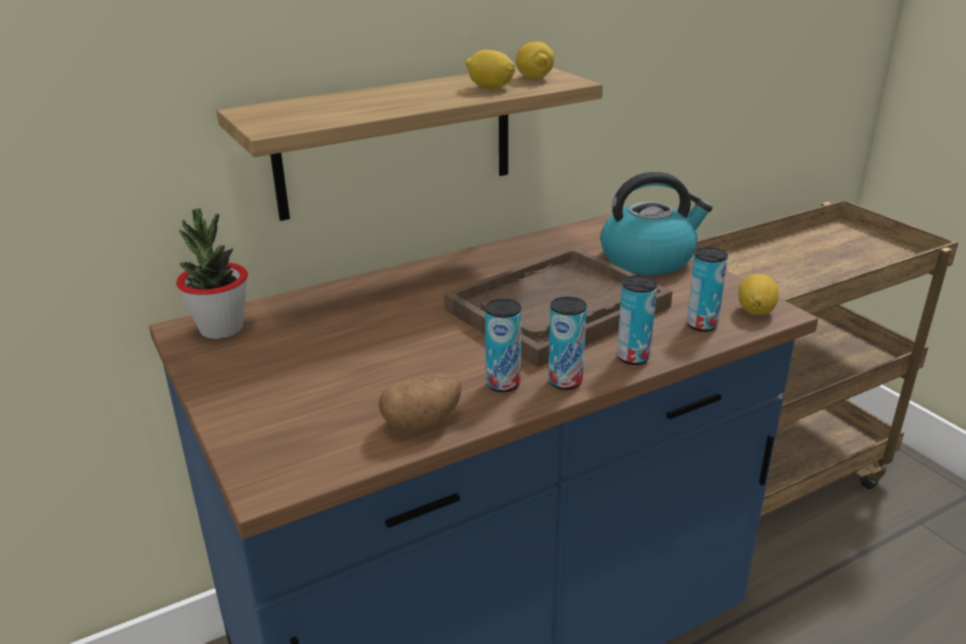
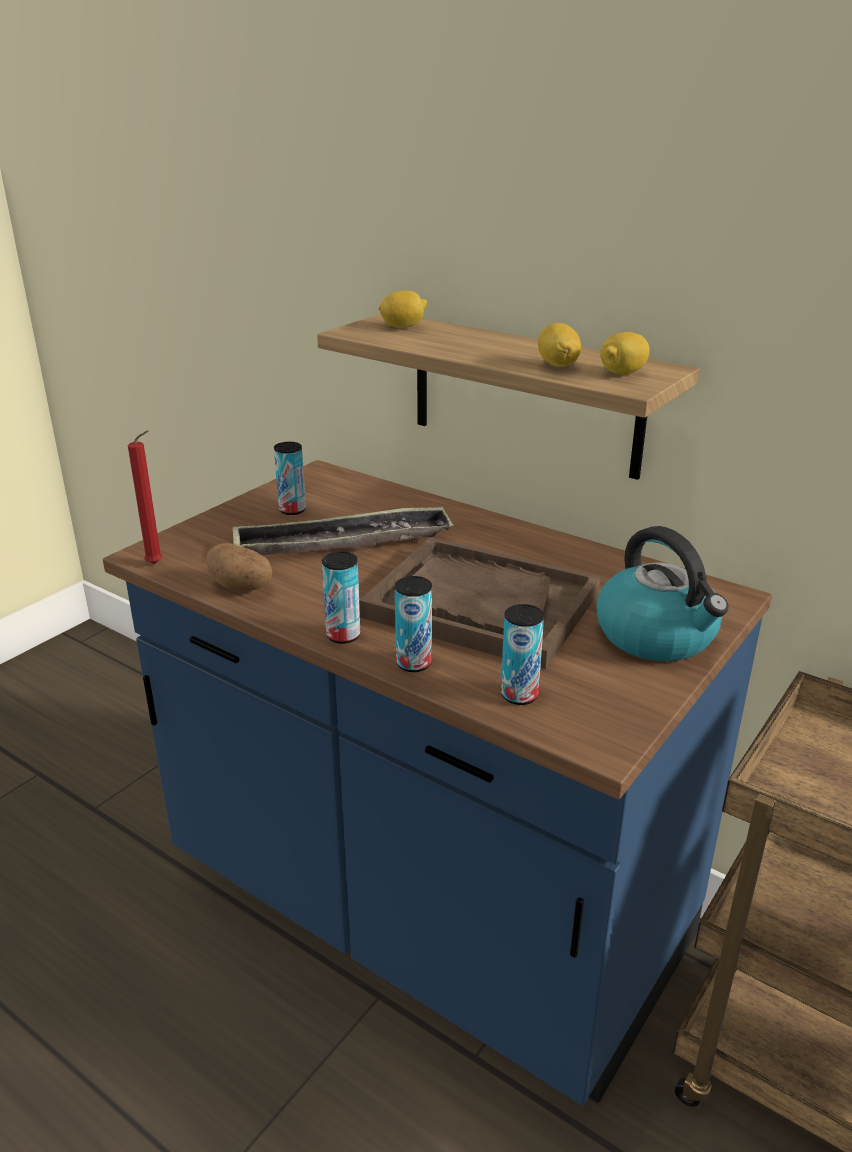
camera: 65 degrees right, 0 degrees up
potted plant [176,208,248,339] -> none
can [485,299,521,392] -> can moved to [274,442,306,515]
lemon [739,274,779,315] -> lemon moved to [379,290,427,328]
none -> red candle [128,430,163,564]
none -> tray [233,506,453,555]

